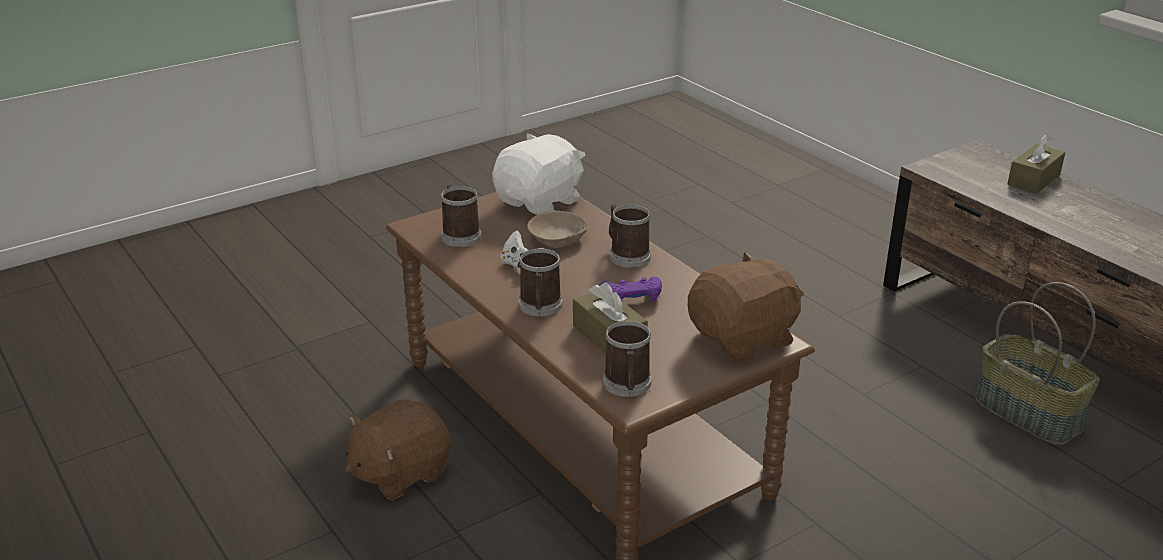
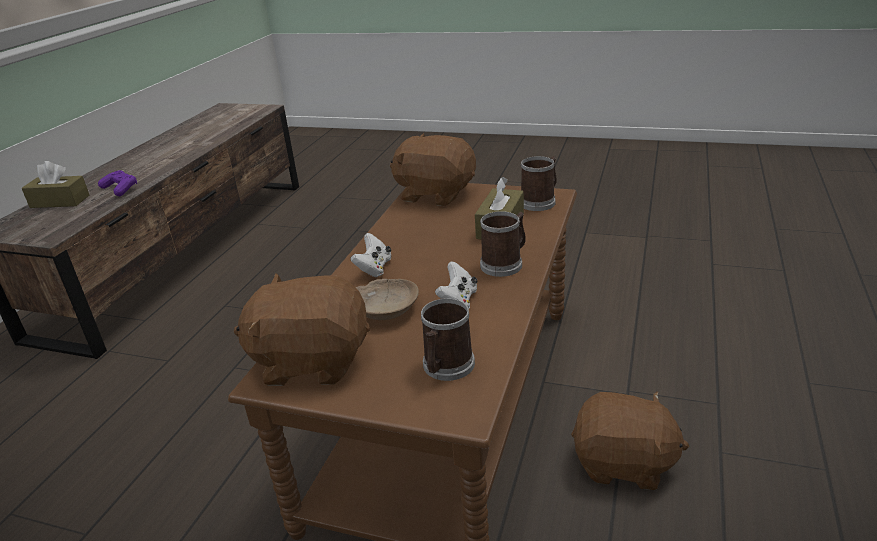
camera: 125 degrees left, 0 degrees up
white plush toy [492,133,585,215] -> brown plush toy [234,273,370,386]
purple game controller [599,277,662,302] -> purple game controller moved to [98,170,137,196]
mug [609,204,651,268] -> white game controller [350,233,391,277]
basket [975,282,1100,445] -> none

